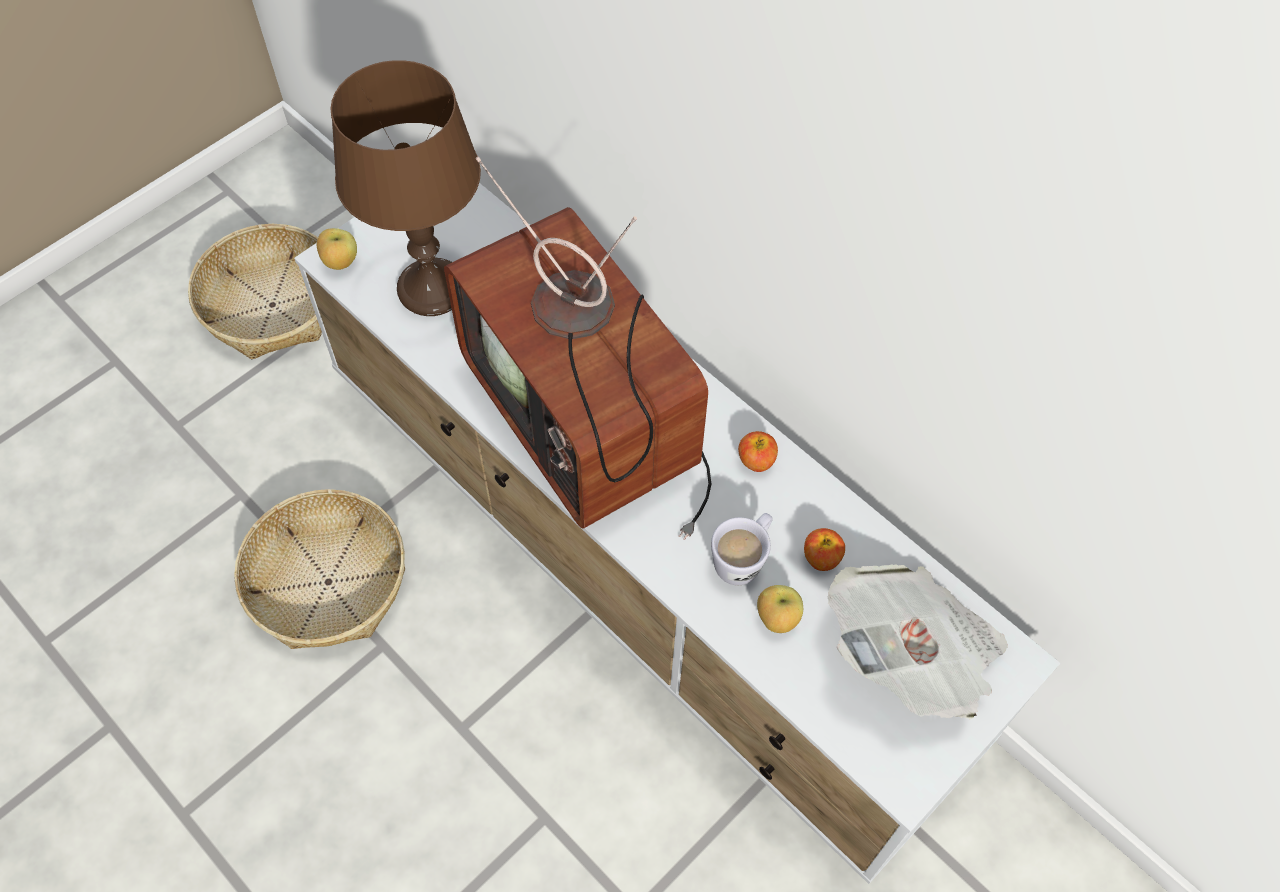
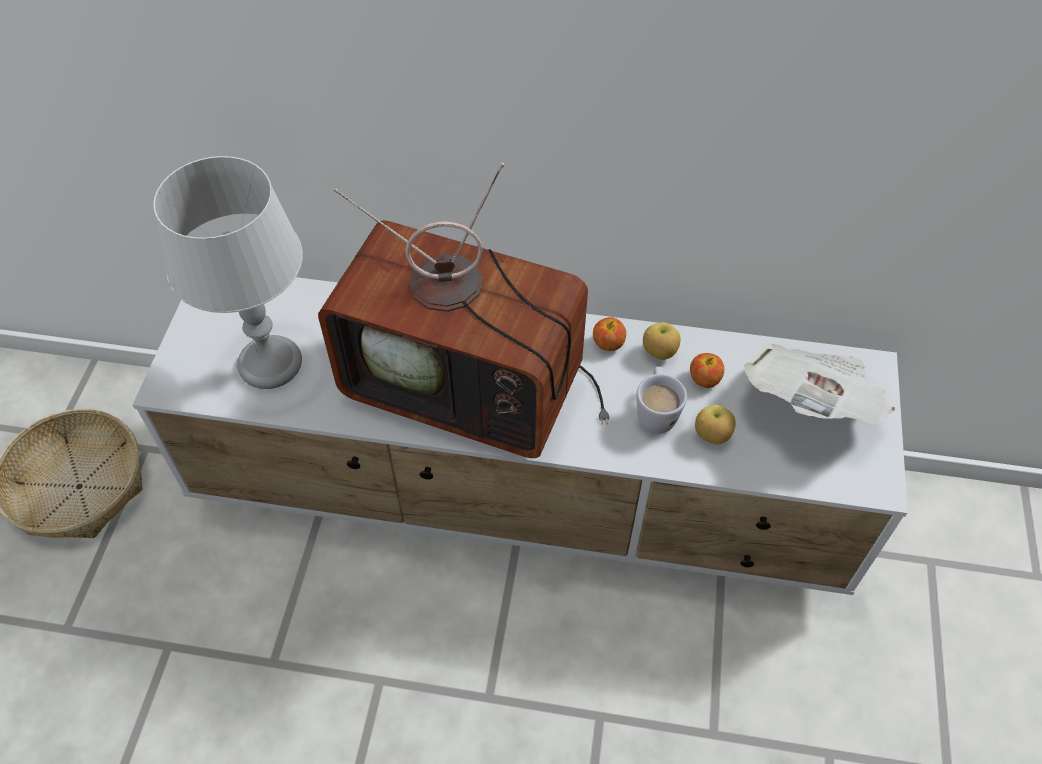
camera: 35 degrees left, 5 degrees down
basket [234,489,405,649] -> none
apple [317,228,357,270] -> apple moved to [643,322,681,360]
brown table lamp [330,60,481,316] -> grey table lamp [153,156,303,389]

